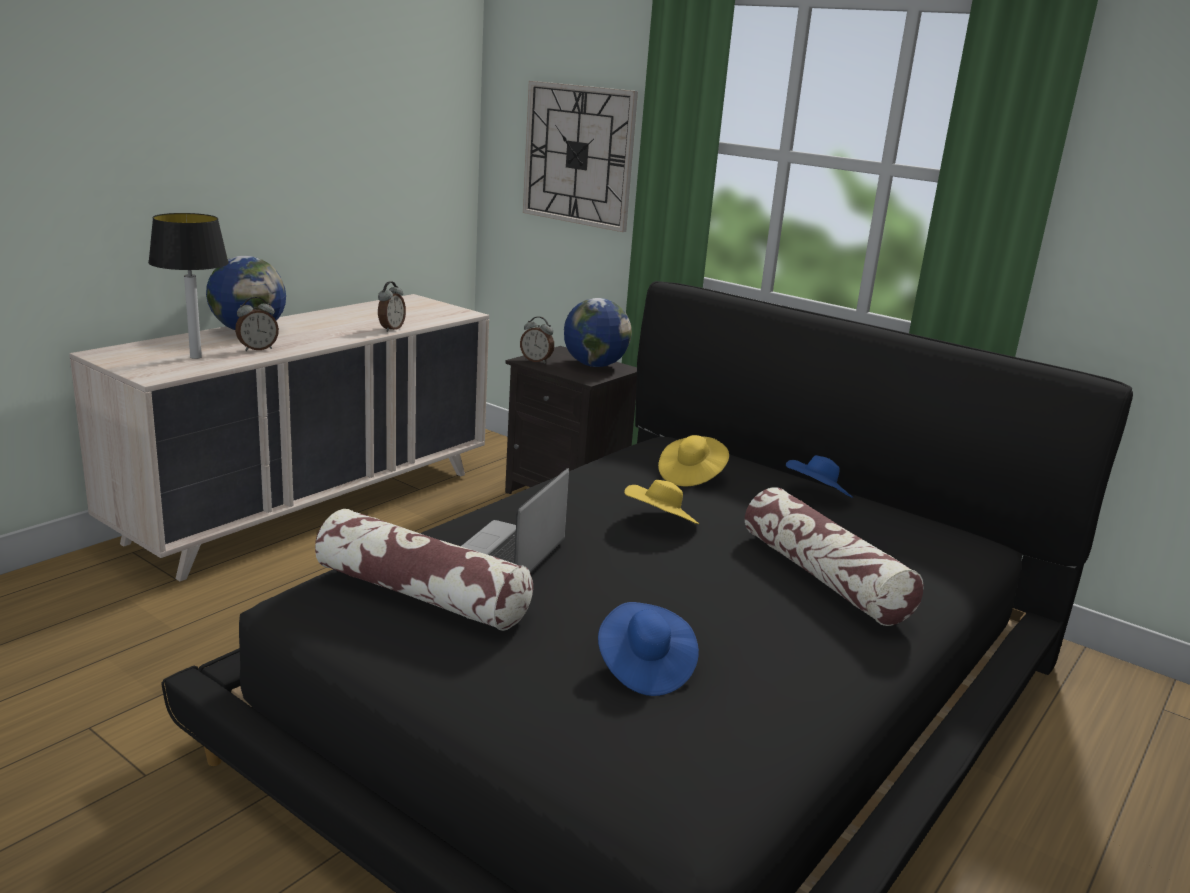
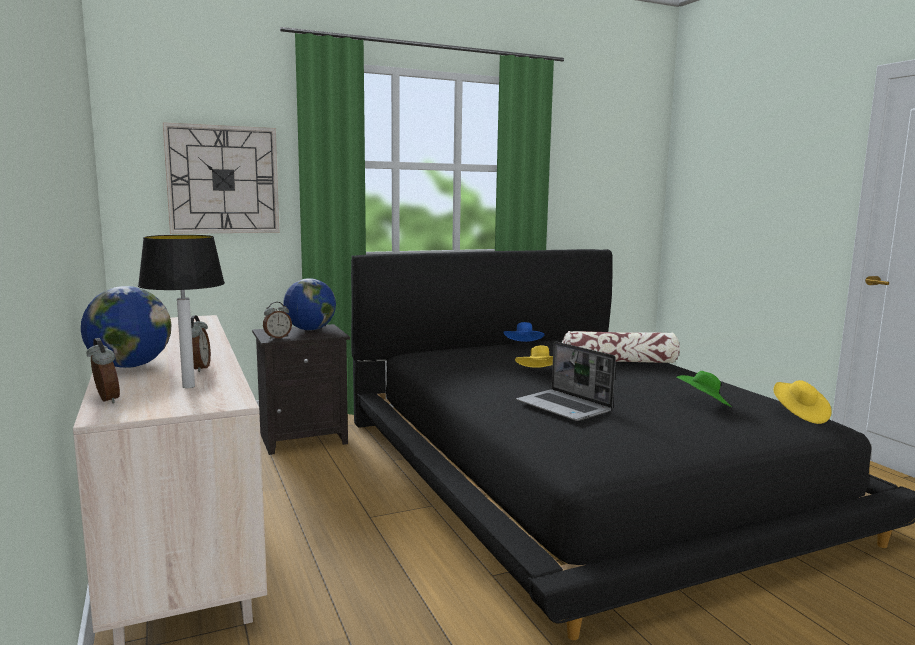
camera: 60 degrees left, 10 degrees down
pillow [315,509,533,631] -> none
alarm clock [378,281,406,332] -> alarm clock moved to [87,338,120,403]
blue hat [598,602,699,696] -> green hat [676,371,732,407]
yellow hat [658,435,729,486] -> yellow hat moved to [773,380,831,424]

